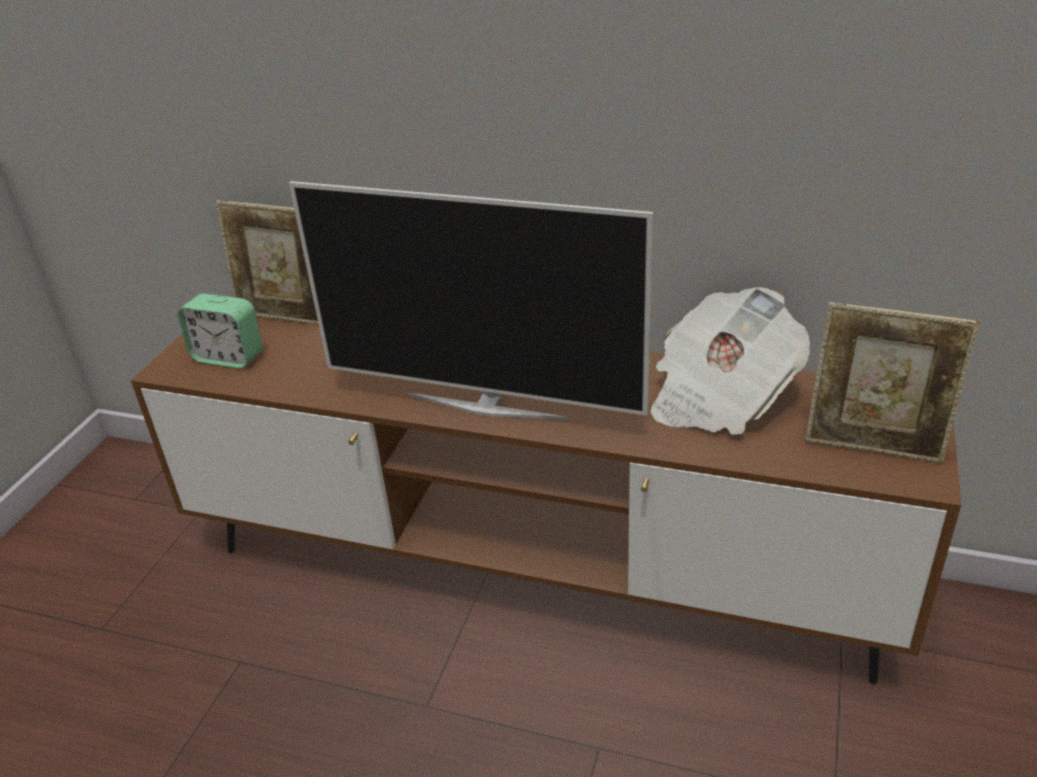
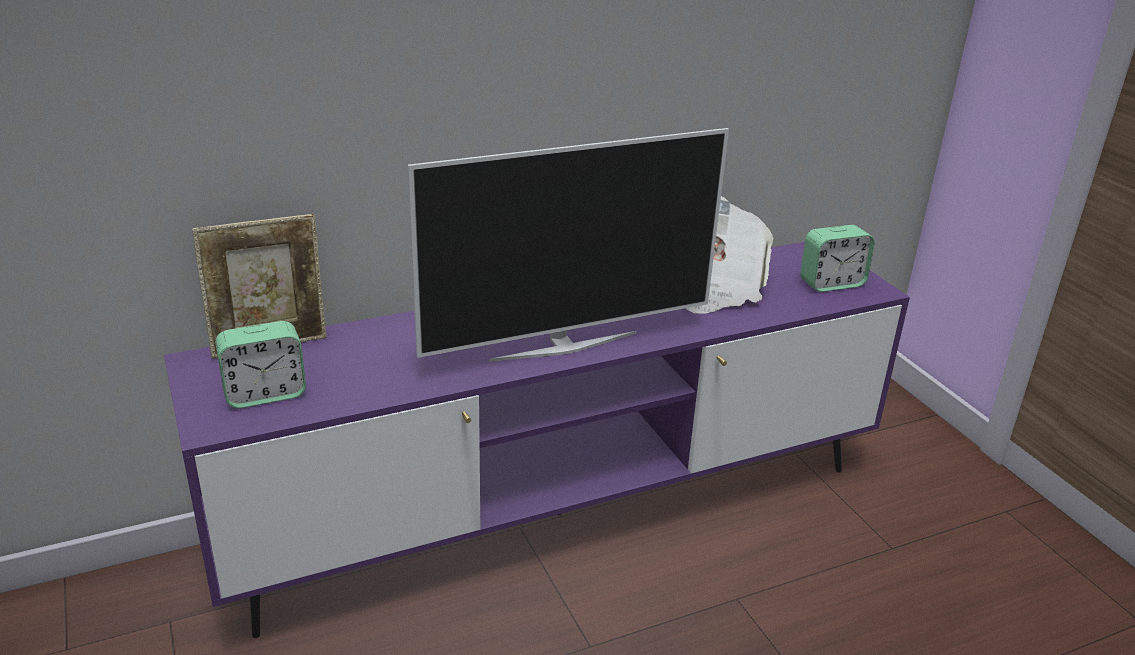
camera: 45 degrees left, 5 degrees down
brown tv stand [131,317,961,685] -> purple tv stand [164,242,910,638]
picture frame [805,302,980,463] -> alarm clock [800,225,875,292]

